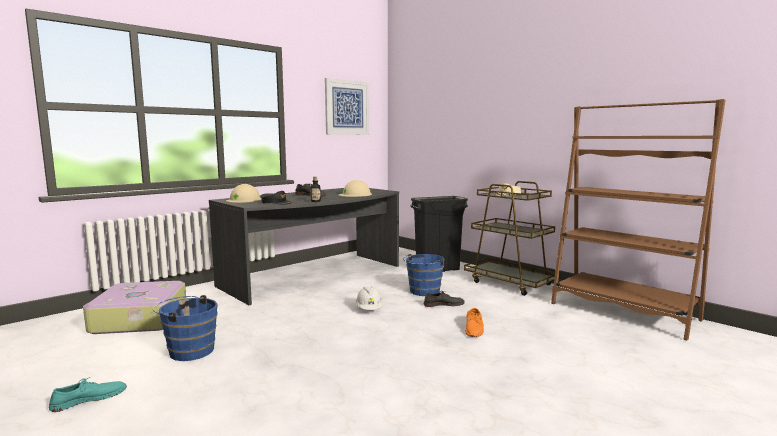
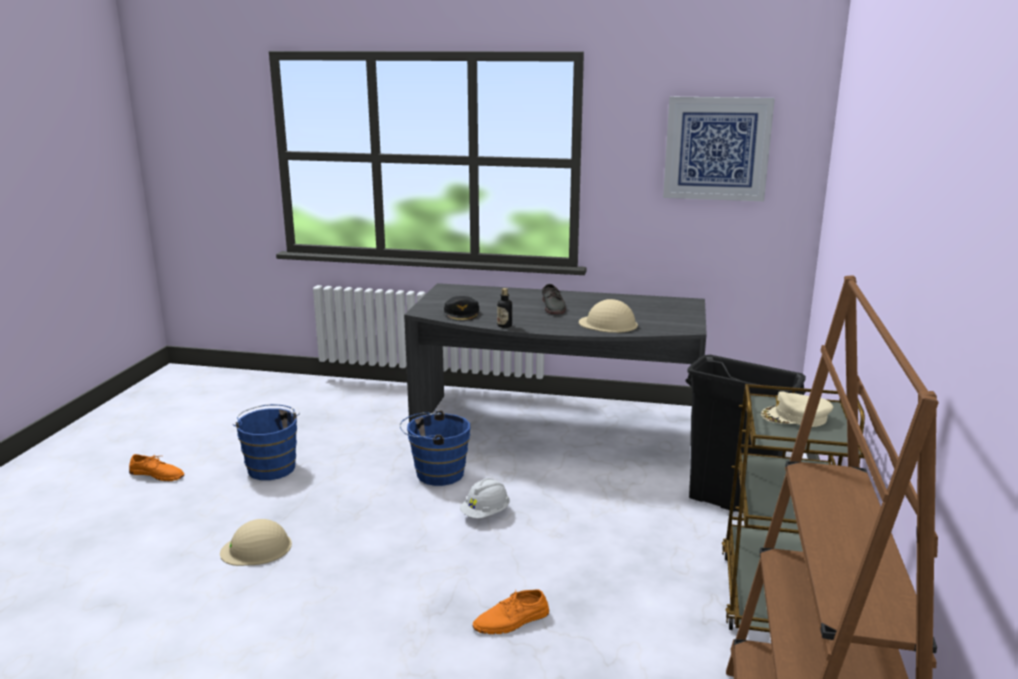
camera: 55 degrees right, 10 degrees up
turquoise shoe [49,377,127,412] -> orange shoe [129,454,184,481]
suitcase [83,281,186,334] -> none
beige hard hat [226,184,262,203] -> beige hard hat moved to [220,519,292,566]
blue bucket [403,254,445,296] -> blue bucket moved to [400,410,470,486]
grey shoe [424,291,465,307] -> none

